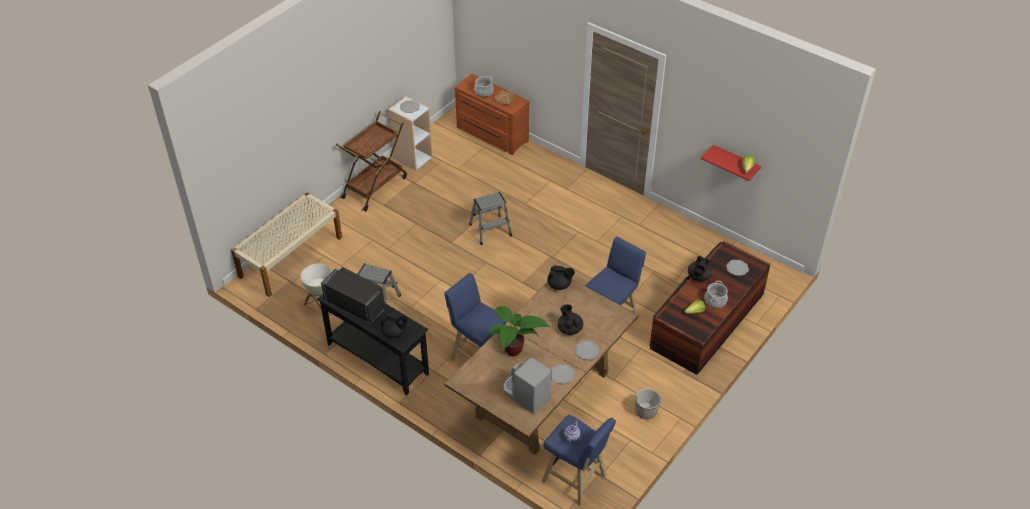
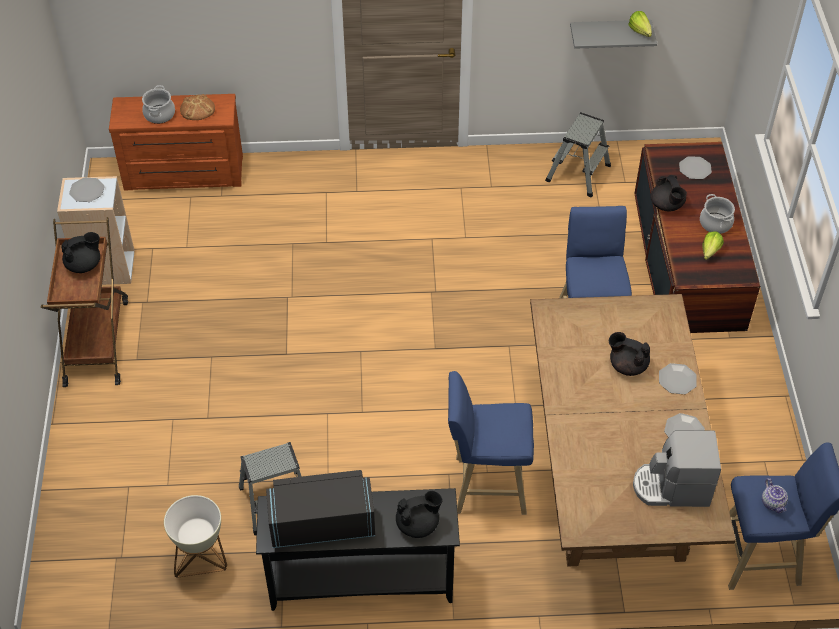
camera: 40 degrees left, 5 degrees up
beige bench [231,192,342,297] -> none
grey step ladder [469,191,512,245] -> grey step ladder moved to [545,112,611,197]
potted plant [488,306,550,356] -> none
black teapot [547,265,575,290] -> black teapot moved to [61,232,100,273]
planter [635,388,661,419] -> none
red shelf [701,145,761,181] -> grey shelf [570,20,657,49]

